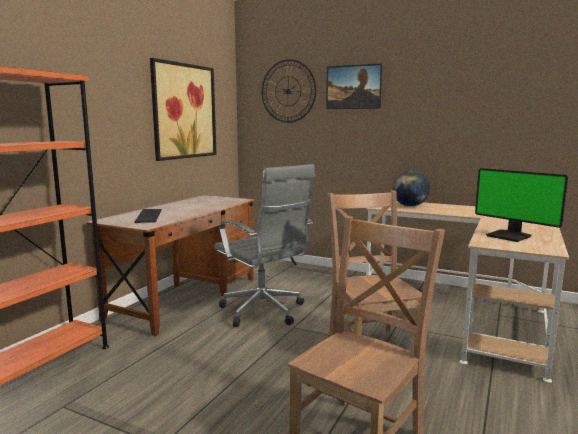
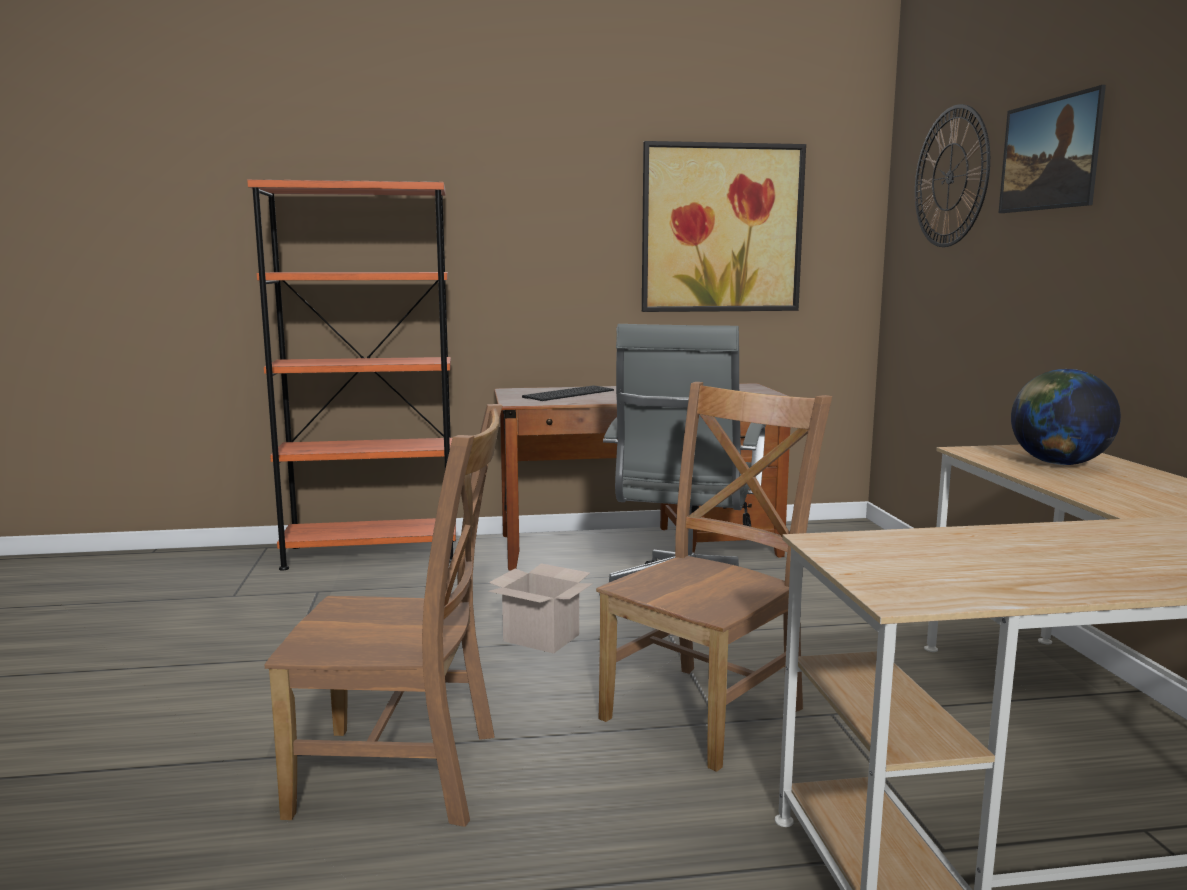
camera: 55 degrees right, 0 degrees up
monitor [475,168,568,242] -> none
none -> cardboard box [488,563,593,653]

